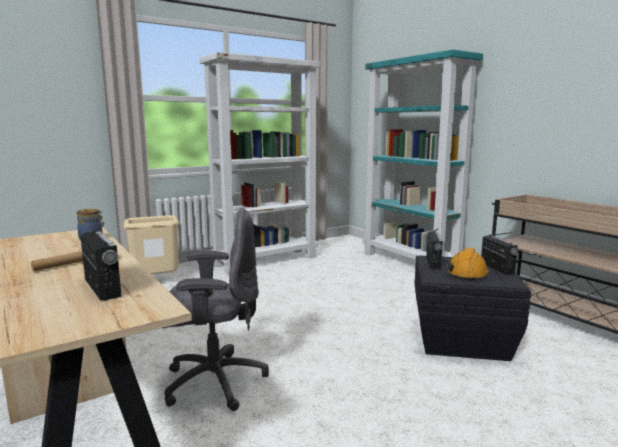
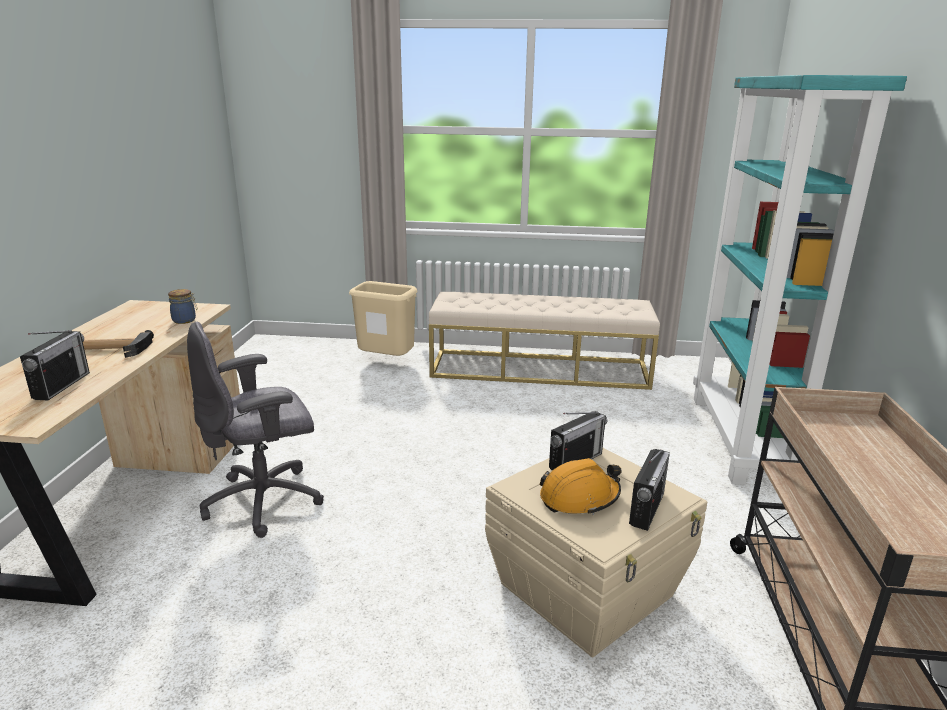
camera: 40 degrees right, 10 degrees up
grey office chair [164,209,269,411] -> grey office chair turned 120 degrees clockwise [187,322,324,538]
white bookcase [199,52,321,274] -> beige bench [429,292,660,390]
black storage box [414,255,531,361] -> beige storage box [485,448,707,657]

